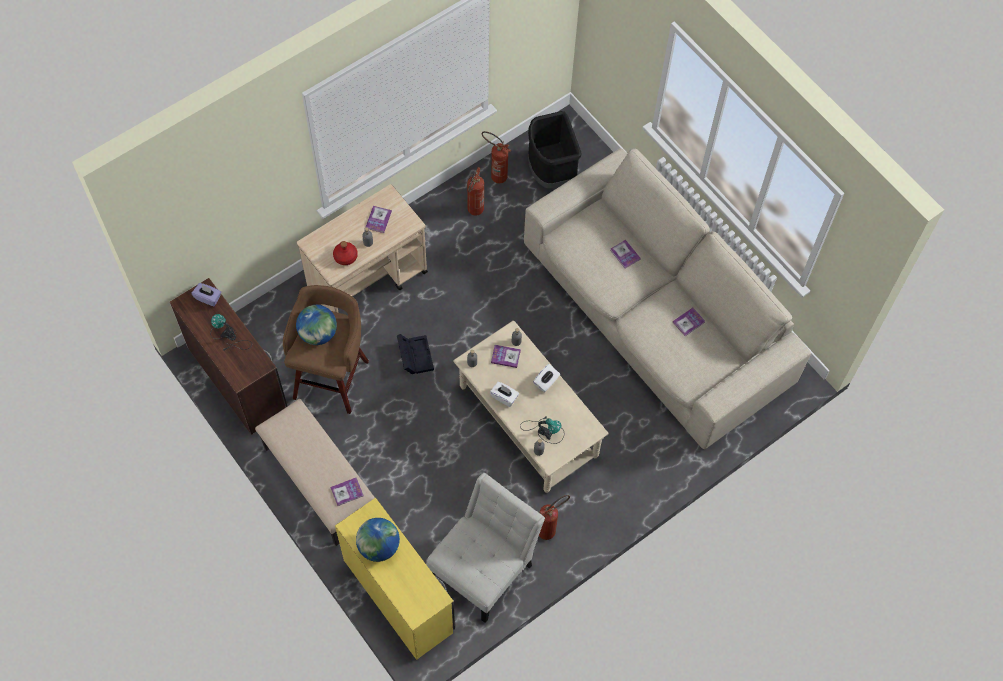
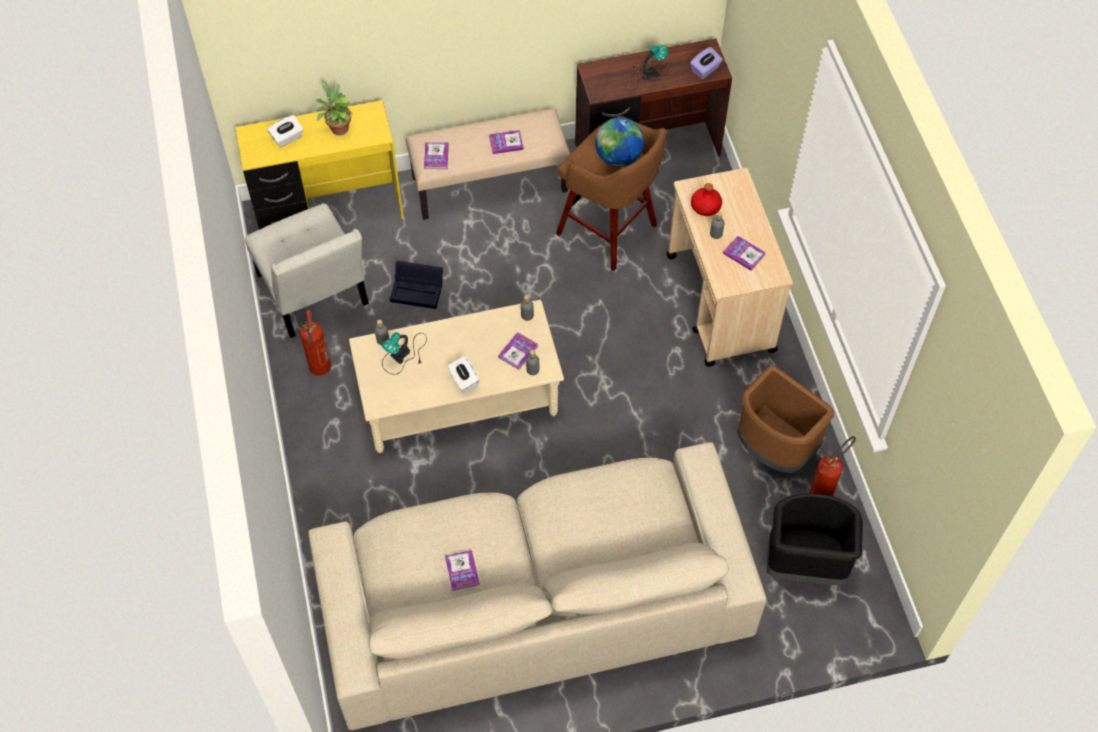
camera: 115 degrees right, 5 degrees down
globe [356,518,400,562] -> potted plant [316,81,353,135]
black storage box [397,334,434,374] -> black storage box moved to [390,261,443,309]
fire extinguisher [467,167,484,216] -> brown trash can [737,366,834,473]
white tissue box [490,382,519,407] -> white tissue box moved to [267,115,303,147]
book [610,240,641,268] -> book moved to [489,130,524,154]

